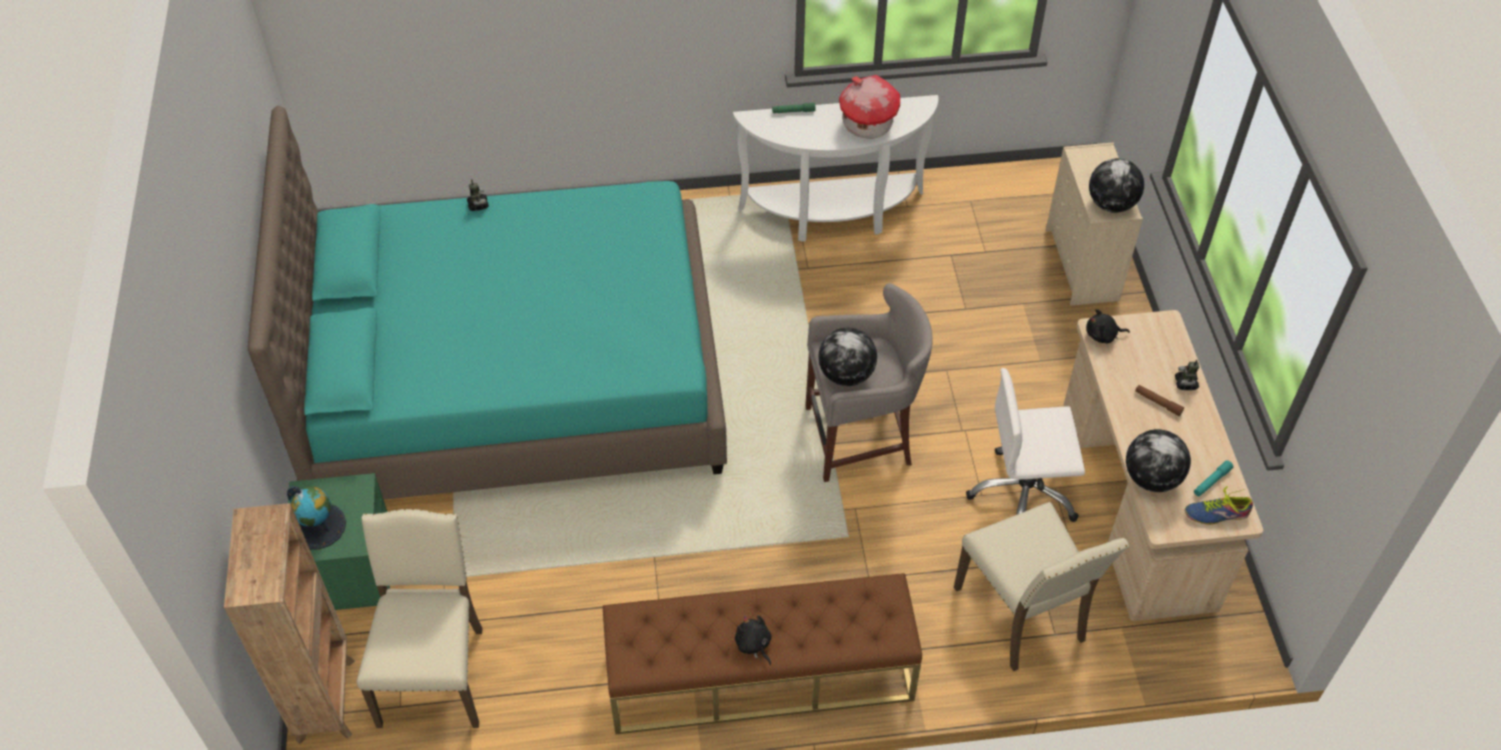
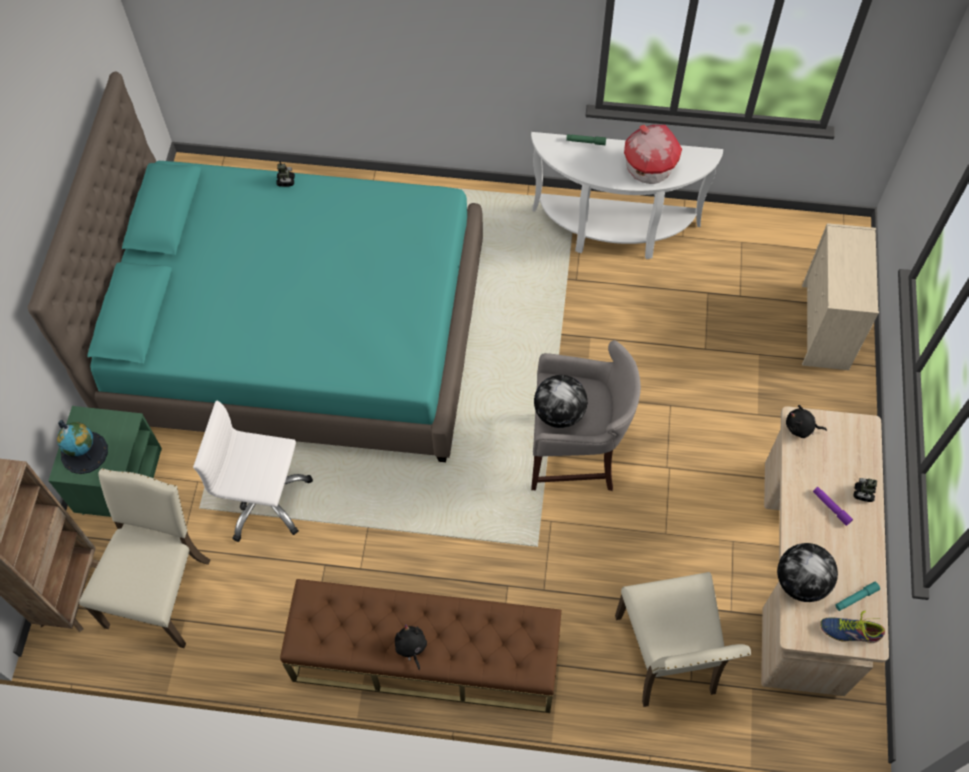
camera: 15 degrees right, 10 degrees up
white office chair [966,368,1085,522] -> white office chair moved to [193,400,313,542]
globe [1089,158,1144,213] -> none
brown flashlight [1135,385,1184,416] -> purple flashlight [813,487,853,526]

